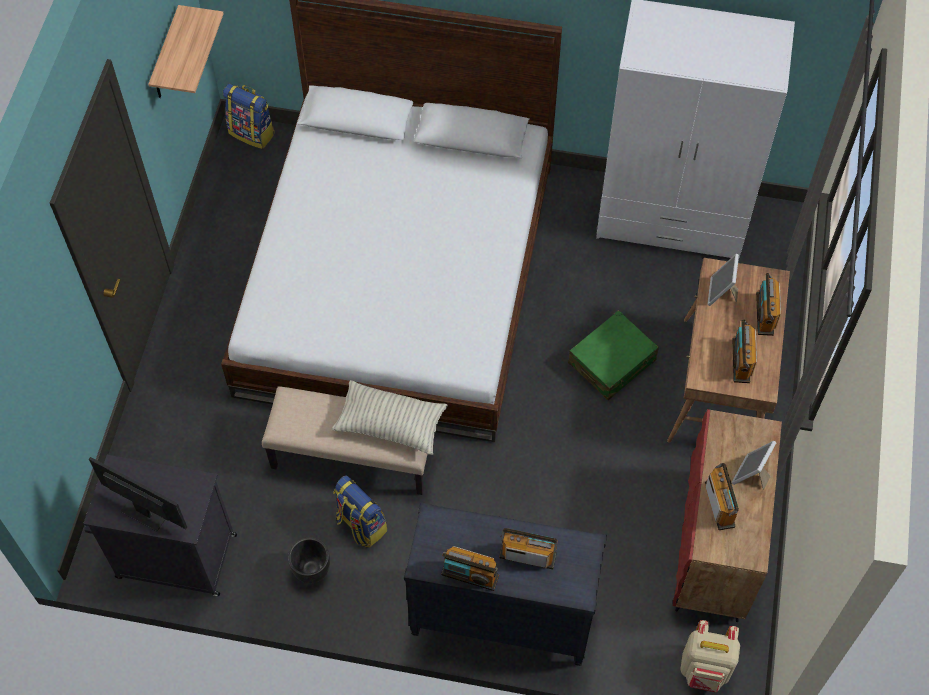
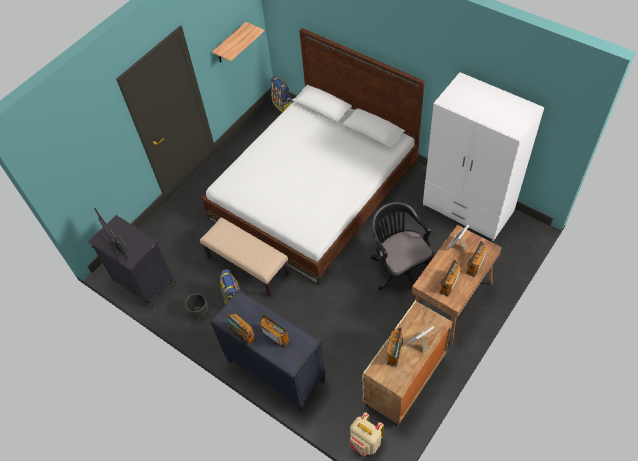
camera: 30 degrees right, 5 degrees down
pillow [332,380,448,455] -> none
green suitcase [568,310,659,400] -> black office chair [371,201,434,296]
red cabinet [673,409,782,622] -> beige cabinet [362,301,453,426]

